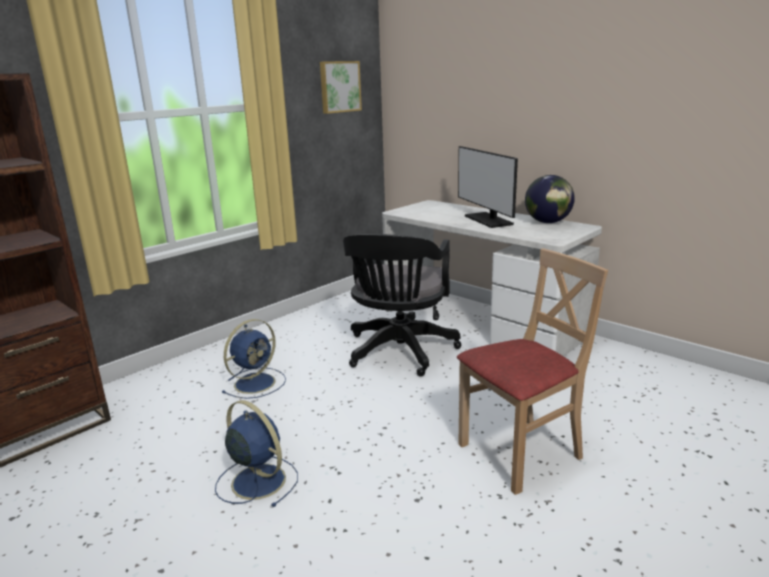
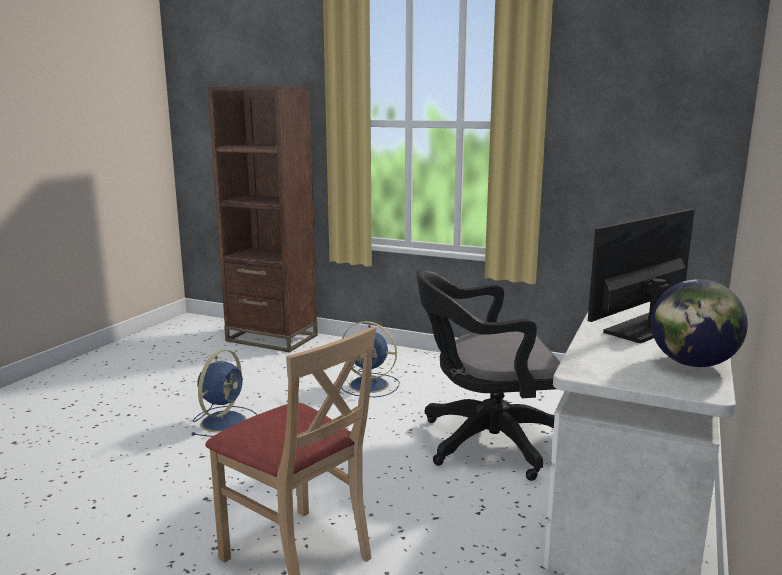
camera: 70 degrees right, 5 degrees down
picture [320,61,362,114] -> none

